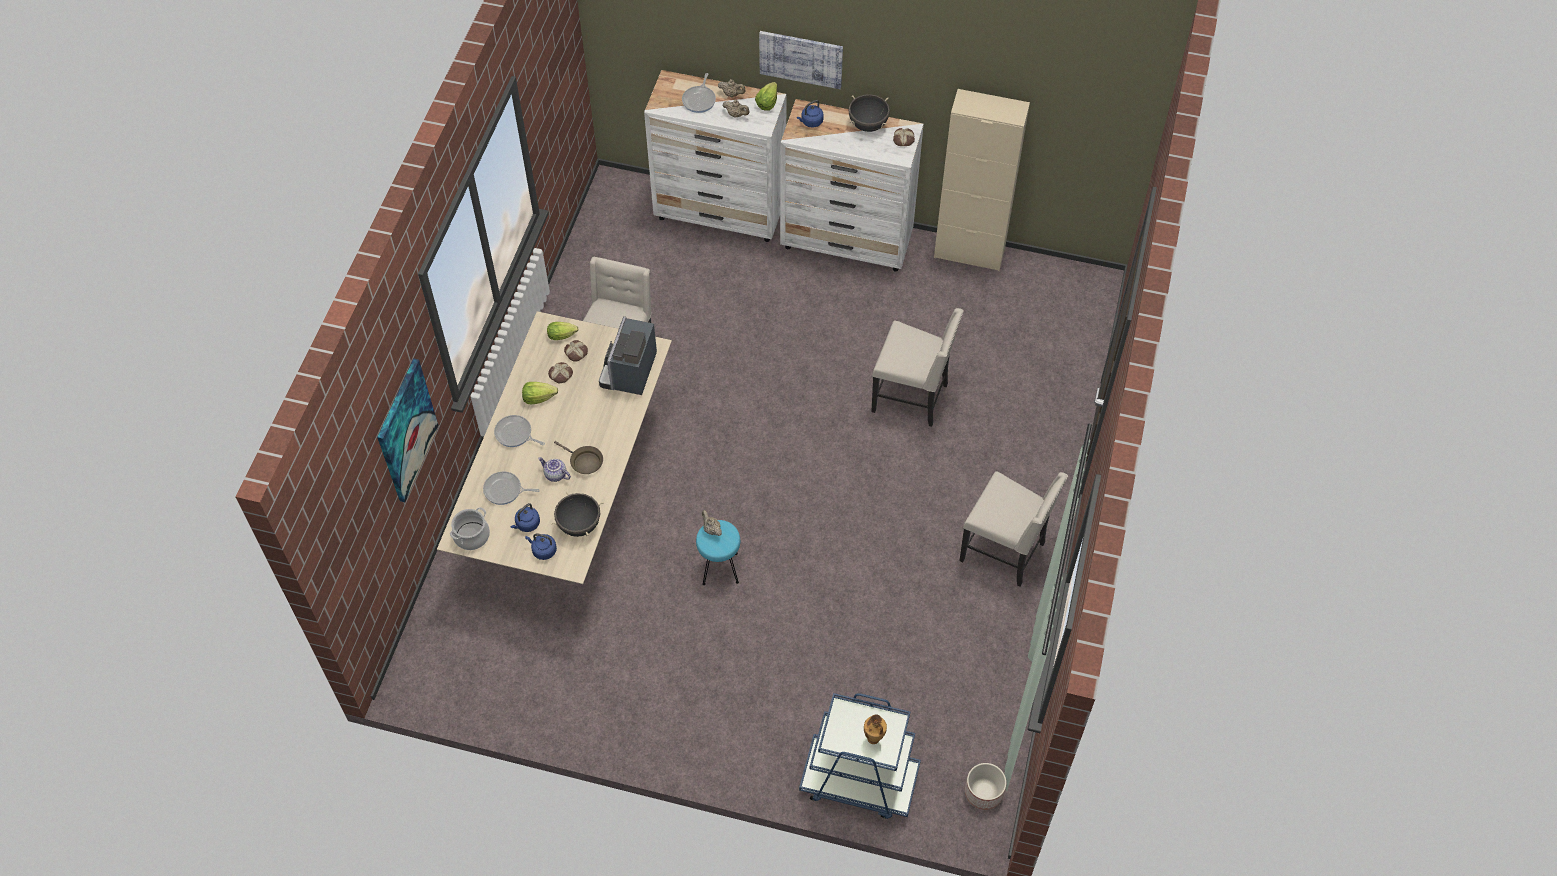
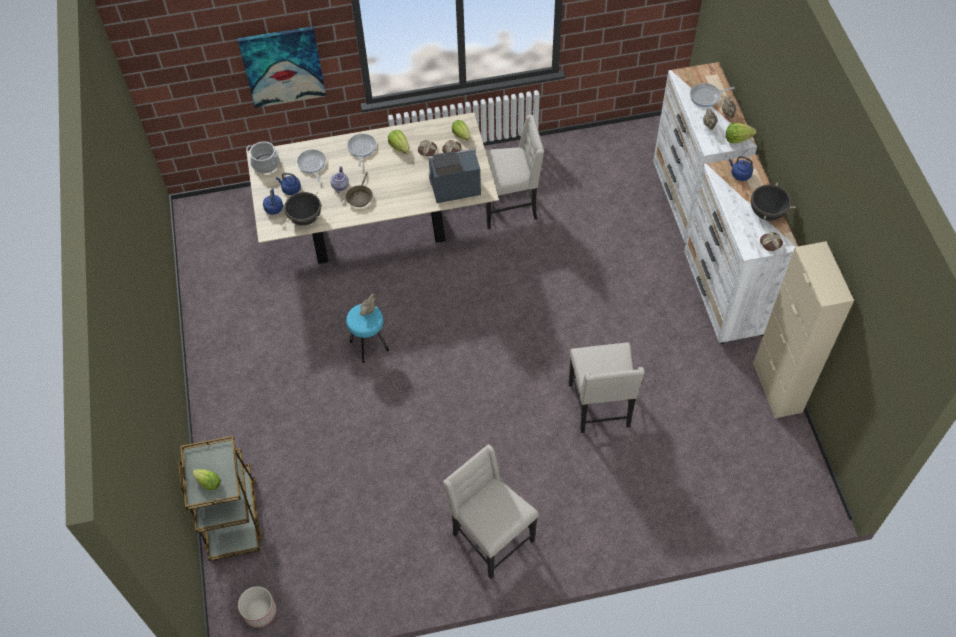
camera: 65 degrees right, 0 degrees up
picture [759,31,843,89] -> none
blue cart [799,693,921,819] -> brown cart [178,436,263,561]
vase [864,715,887,744] -> lettuce [192,469,221,490]
beige chair [959,471,1068,587] -> beige chair turned 135 degrees clockwise [443,444,538,579]

